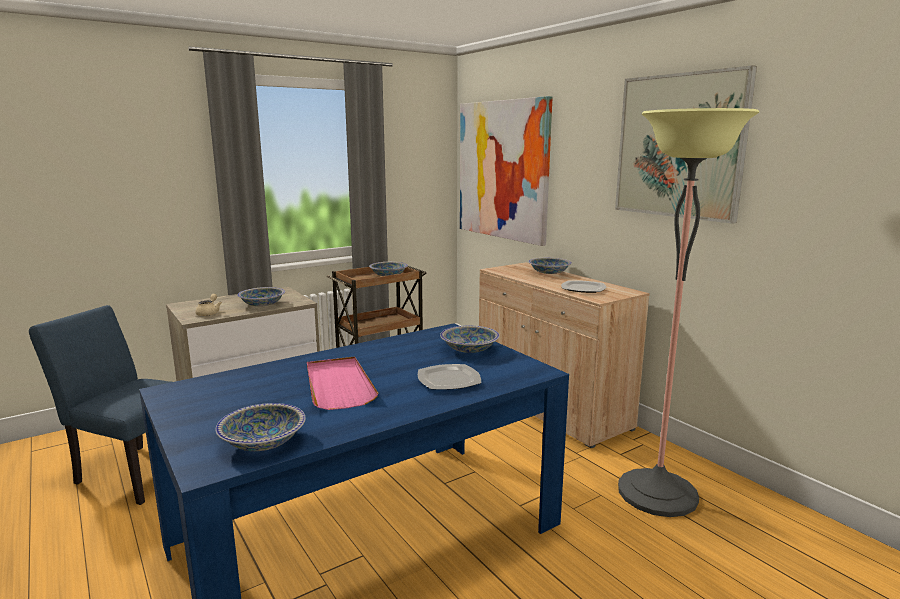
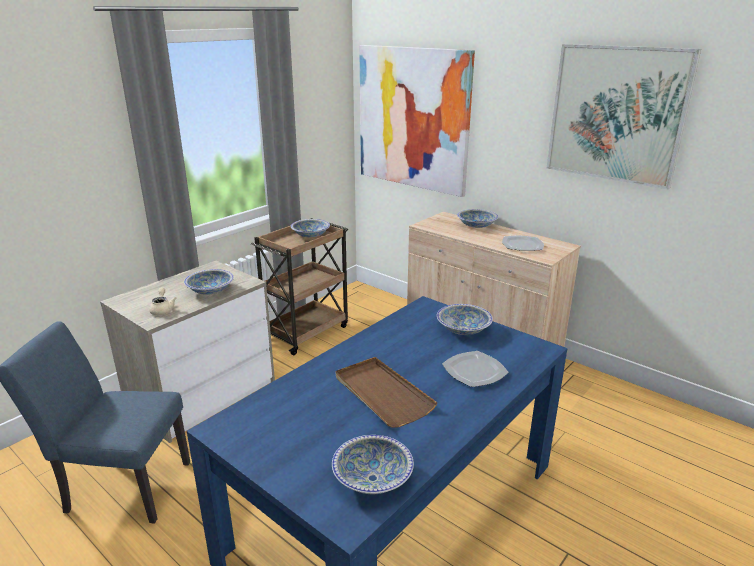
camera: 15 degrees left, 10 degrees up
pink tray [307,357,379,410] -> brown tray [336,357,437,428]
floor lamp [618,108,759,517] -> none

